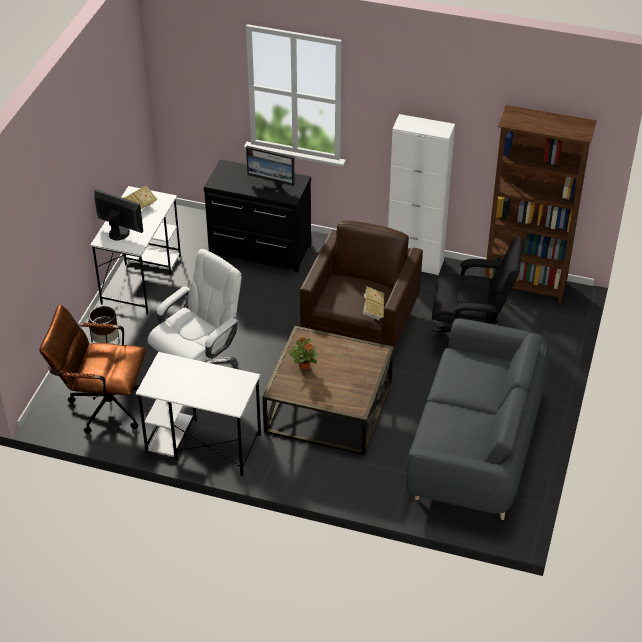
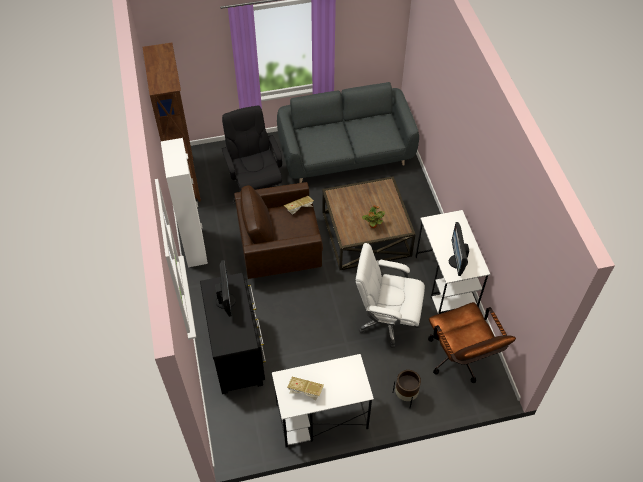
camera: 120 degrees left, 10 degrees up
monitor [94,189,143,240] -> monitor moved to [449,222,469,276]

